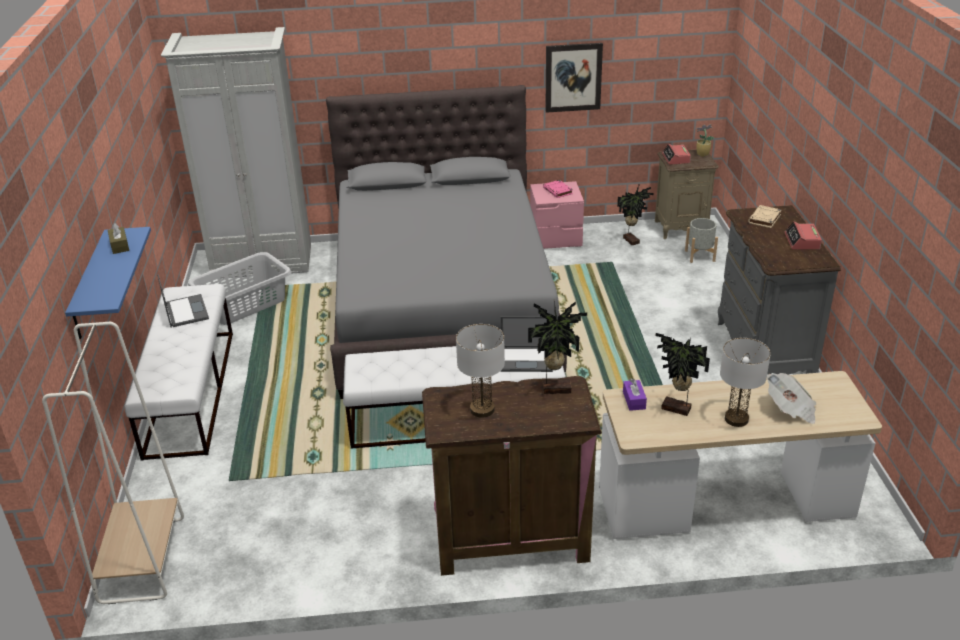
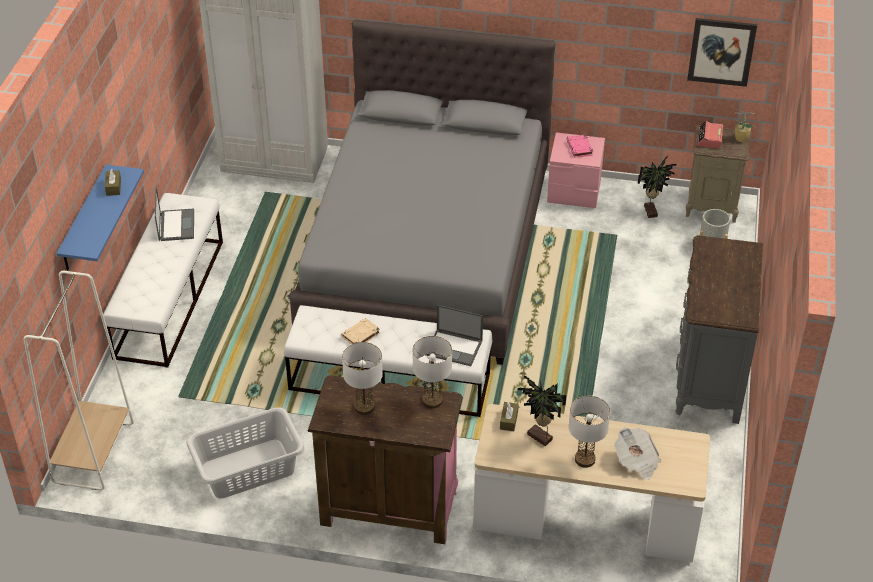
camera: 15 degrees right, 10 degrees up
grey laundry basket [188,252,291,325] -> grey laundry basket moved to [187,408,305,499]
potted plant [528,301,587,394] -> table lamp [413,336,452,409]
picture [545,43,603,113] -> picture moved to [687,18,757,87]
purple tissue box [623,378,647,411] -> brown tissue box [500,402,519,431]
beige book [748,205,781,228] -> beige book moved to [341,318,380,344]
alarm clock [784,221,822,249] -> none

